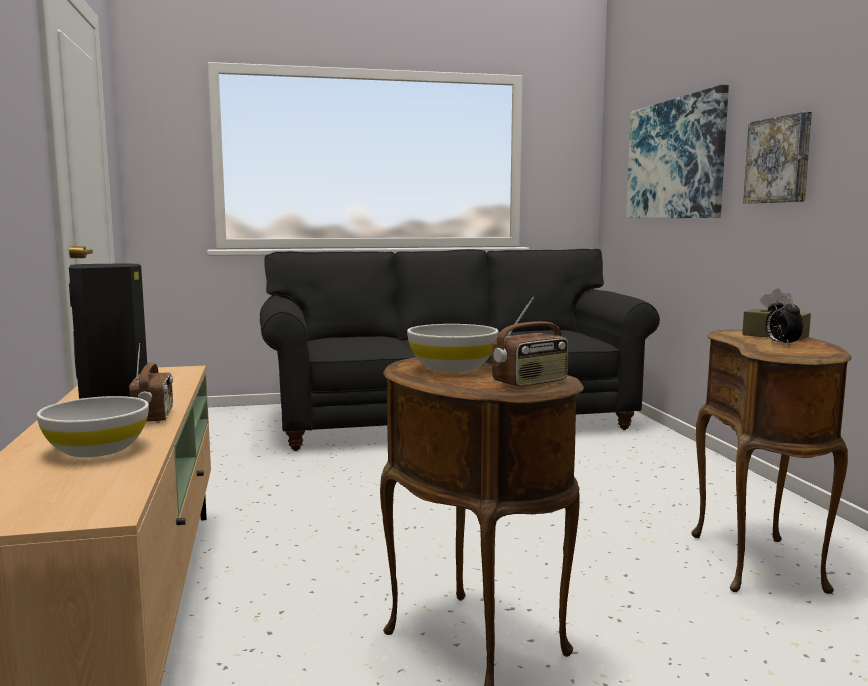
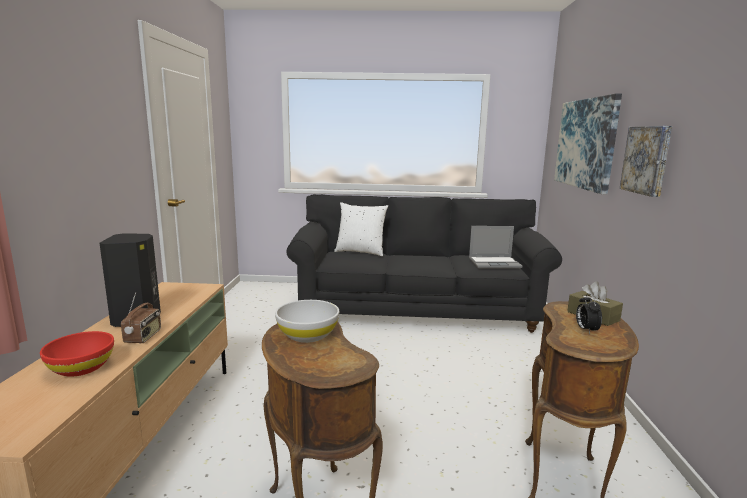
camera: 15 degrees right, 5 degrees up
white bowl [37,396,149,457] -> red bowl [40,331,114,377]
radio [492,296,569,388] -> none
none -> white pillow [334,202,388,256]
none -> laptop [469,226,523,269]

